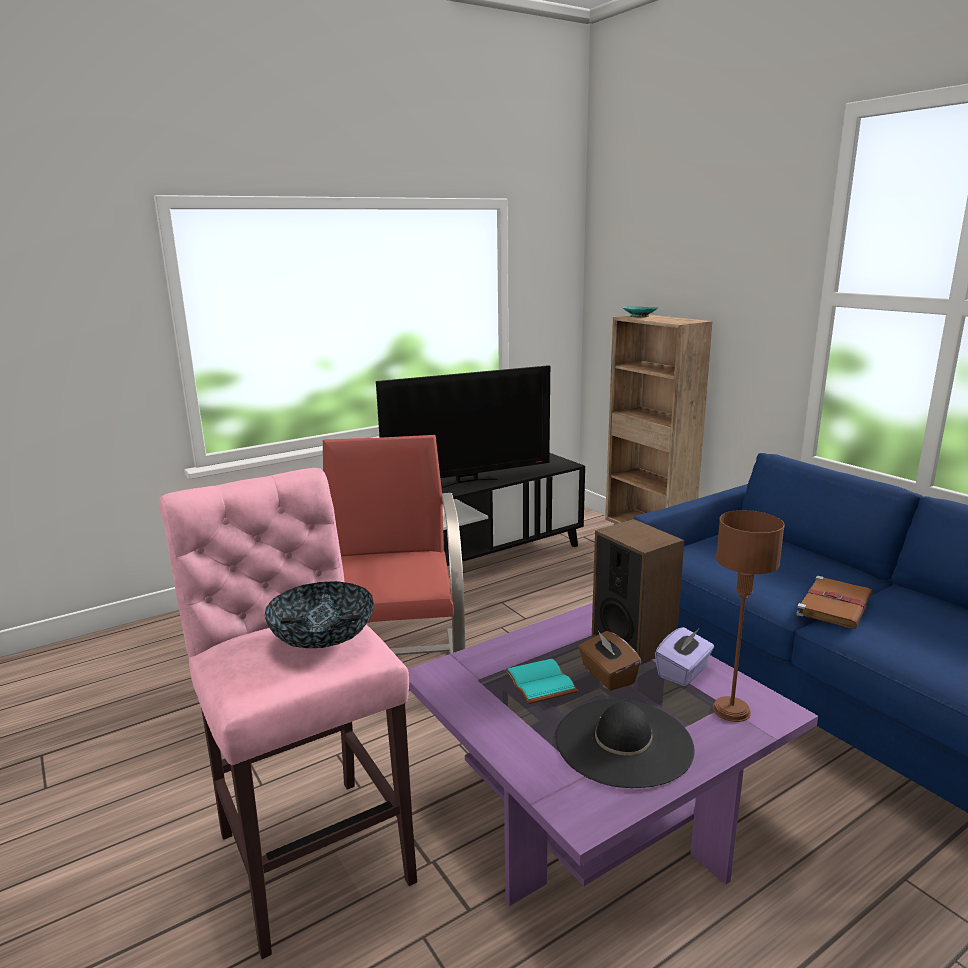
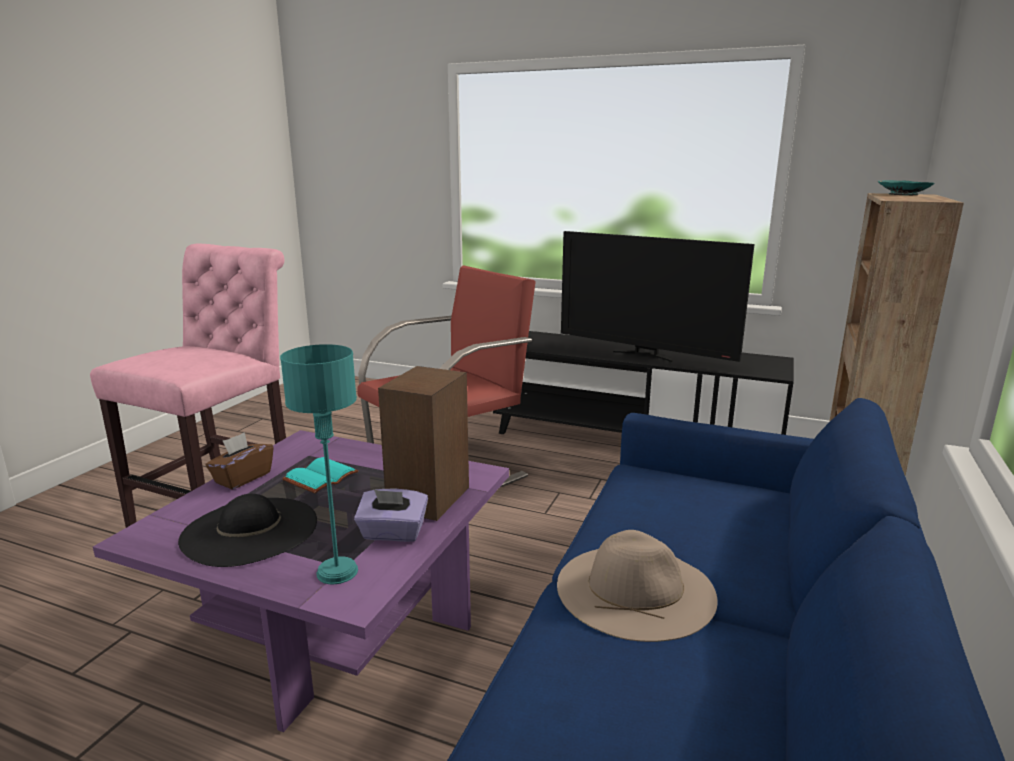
camera: 55 degrees right, 0 degrees up
bowl [265,581,374,648] -> none
brown tissue box [578,631,642,691] -> brown tissue box moved to [206,432,274,490]
brown table lamp [713,510,785,722] -> turquoise table lamp [280,344,358,584]
brown book [796,576,873,629] -> beige hat [557,530,718,642]

